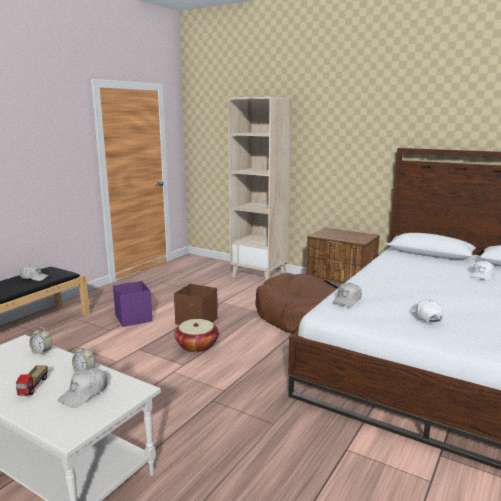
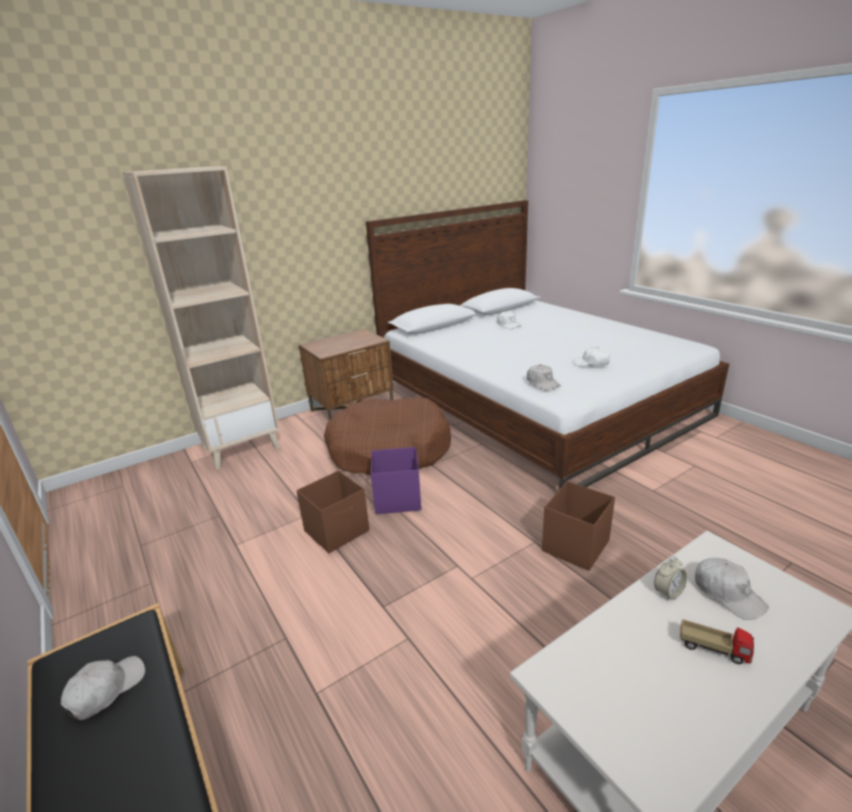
camera: 65 degrees left, 10 degrees up
alarm clock [29,327,52,354] -> none
purple storage box [113,281,152,327] -> purple storage box moved to [371,447,421,514]
basket [174,319,219,352] -> none
none -> brown storage box [542,481,615,571]

